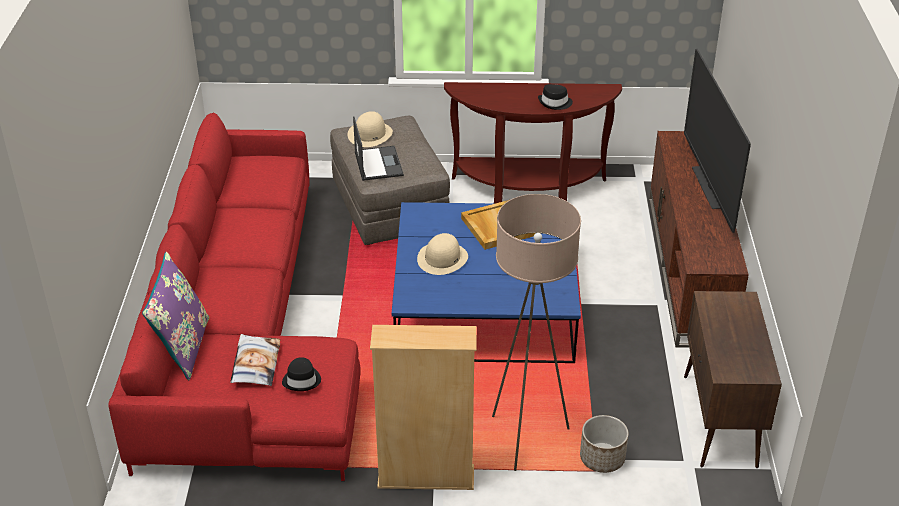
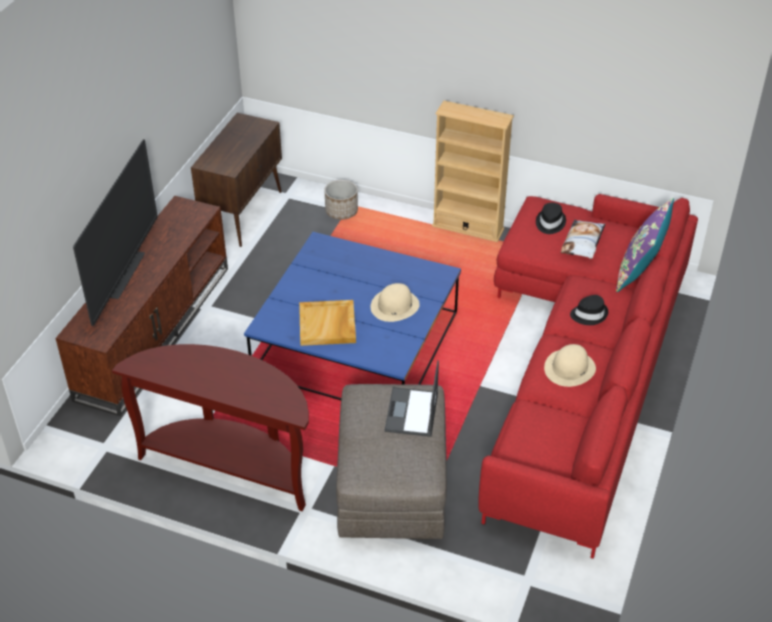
camera: 160 degrees left, 5 degrees up
beige hat [348,111,393,147] -> beige hat moved to [544,344,596,387]
beige floor lamp [492,194,581,471] -> none
black hat [538,84,573,110] -> black hat moved to [570,295,608,325]

